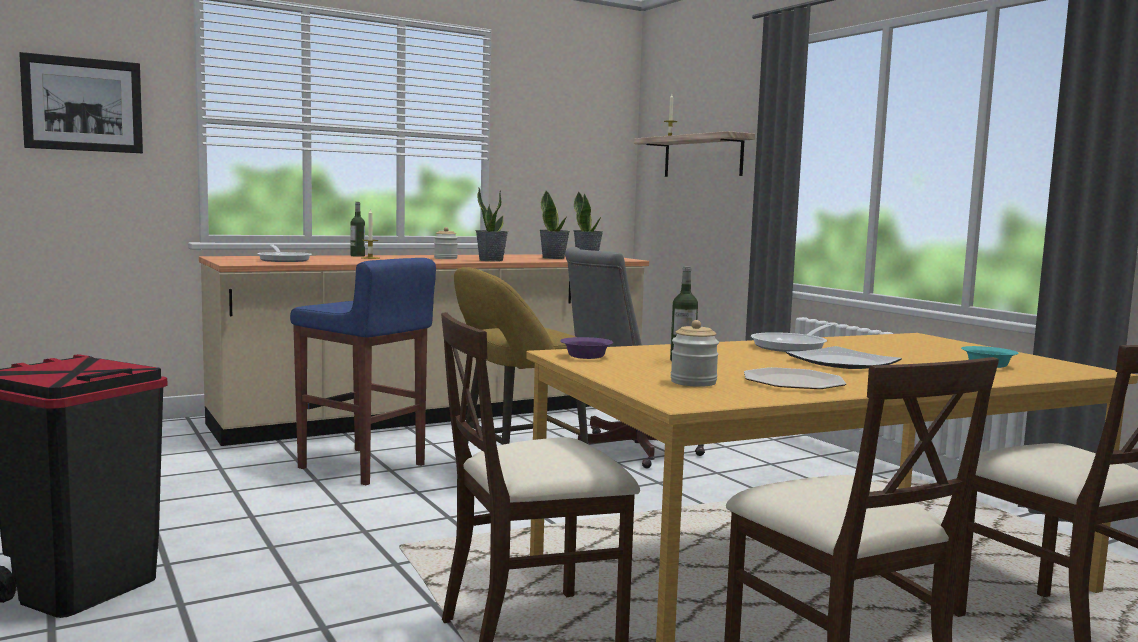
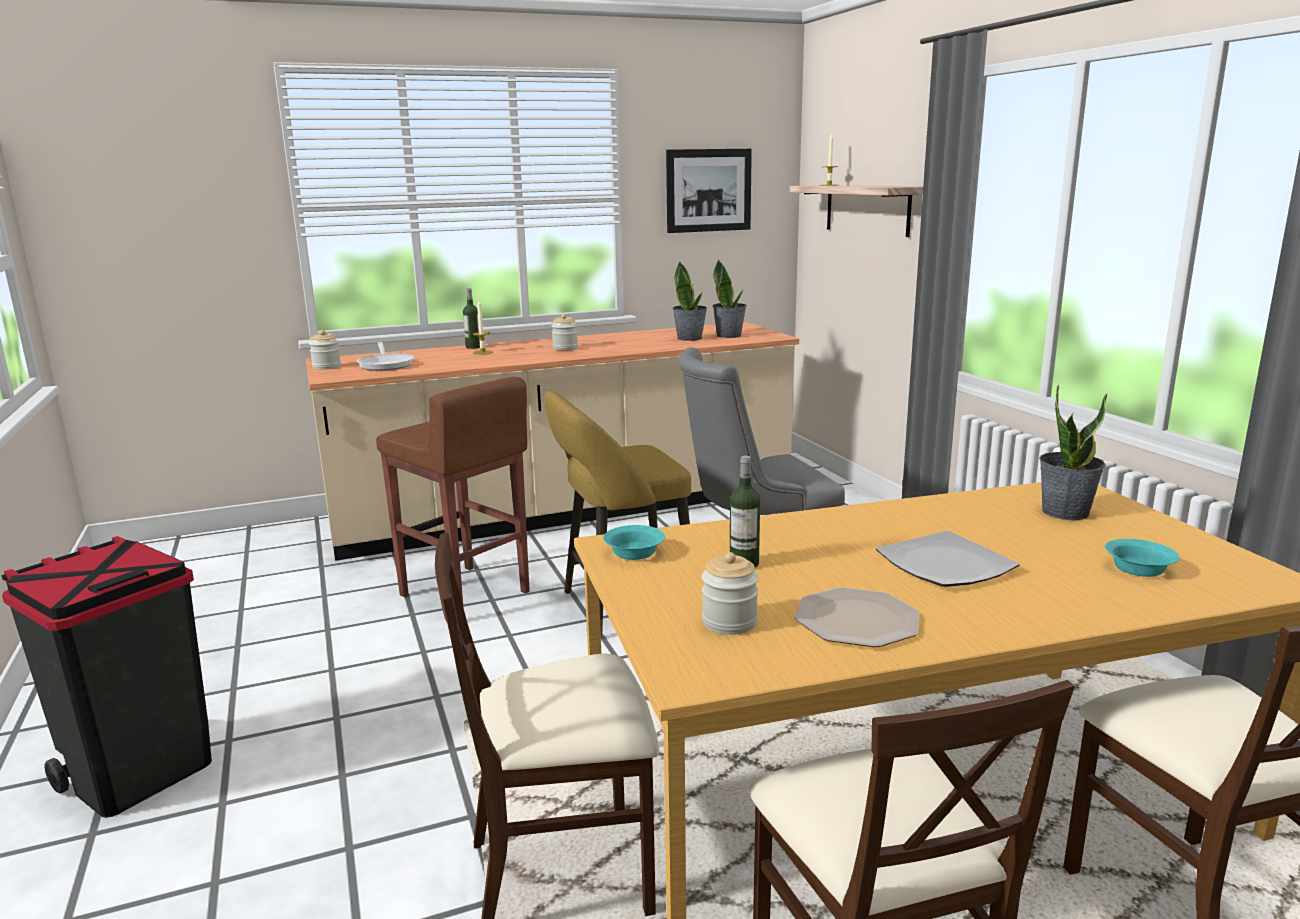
camera: 10 degrees right, 10 degrees up
picture [19,52,143,153] -> picture moved to [666,149,752,233]
blue stool [290,258,436,485] -> brown stool [376,377,530,604]
potted plant [476,188,508,261] -> potted plant moved to [1039,385,1107,520]
purple bowl [560,337,613,359] -> turquoise bowl [603,525,665,560]
frying pan [751,323,835,352] -> none
none -> jar [309,330,341,370]

